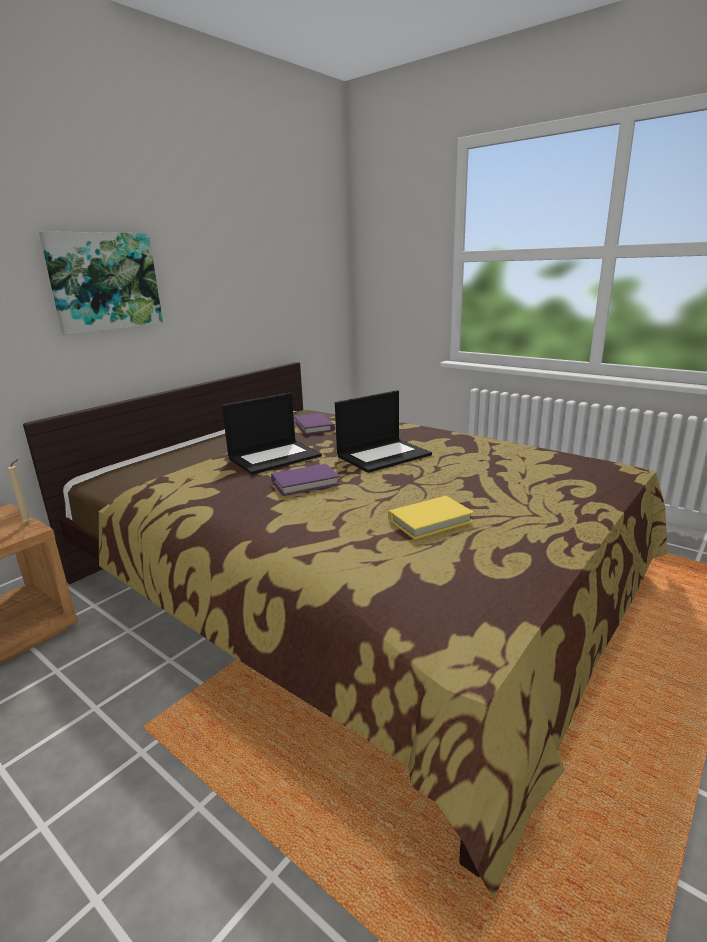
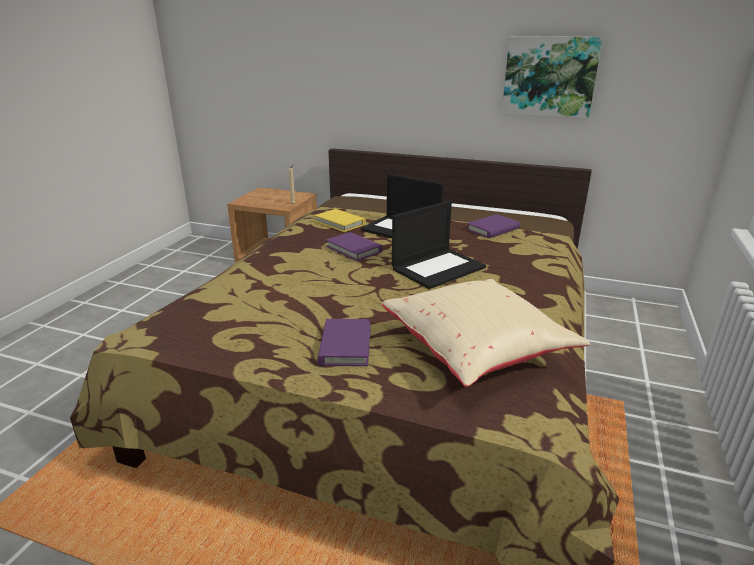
camera: 70 degrees right, 5 degrees up
picture [39,231,163,335] -> picture moved to [502,36,603,118]
laptop [335,390,432,473] -> laptop turned 75 degrees counterclockwise [392,201,486,289]
yellow book [388,496,474,540] -> yellow book moved to [315,209,366,232]
none -> purple book [317,319,371,366]
none -> beige pillow [382,279,590,387]

